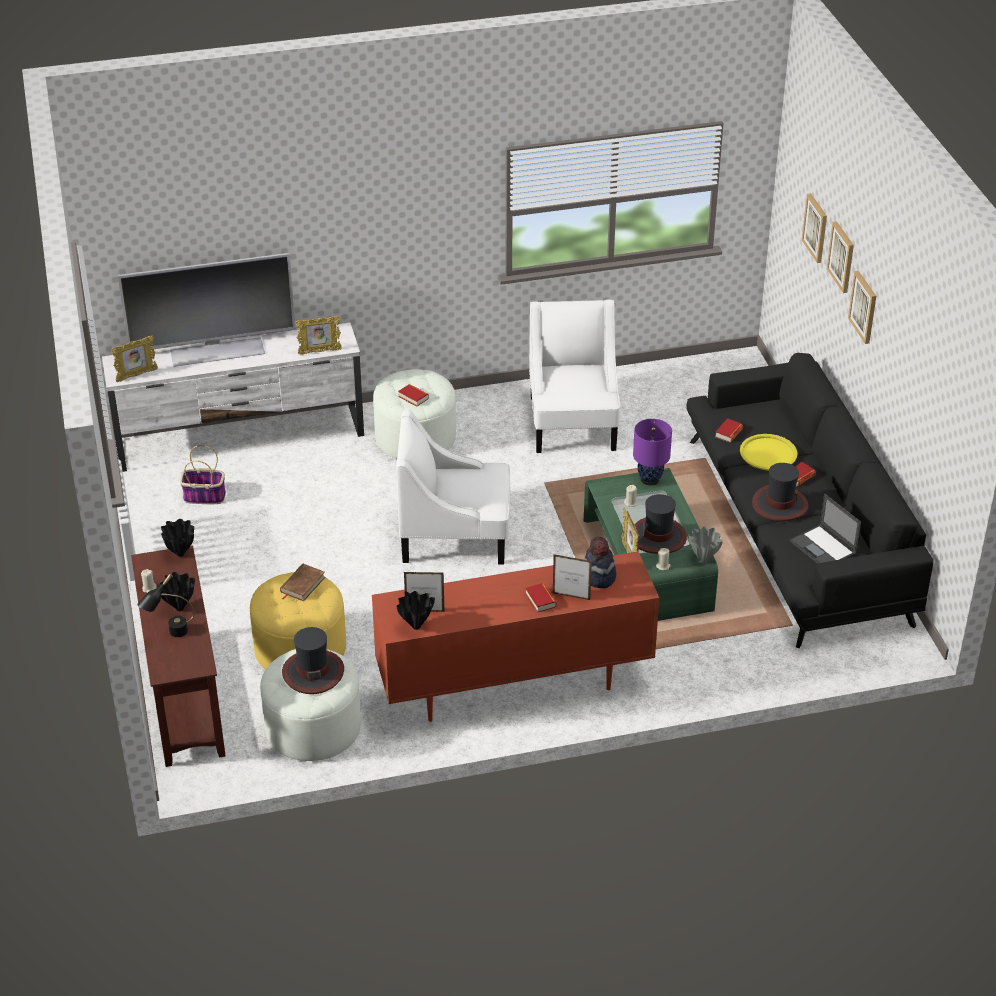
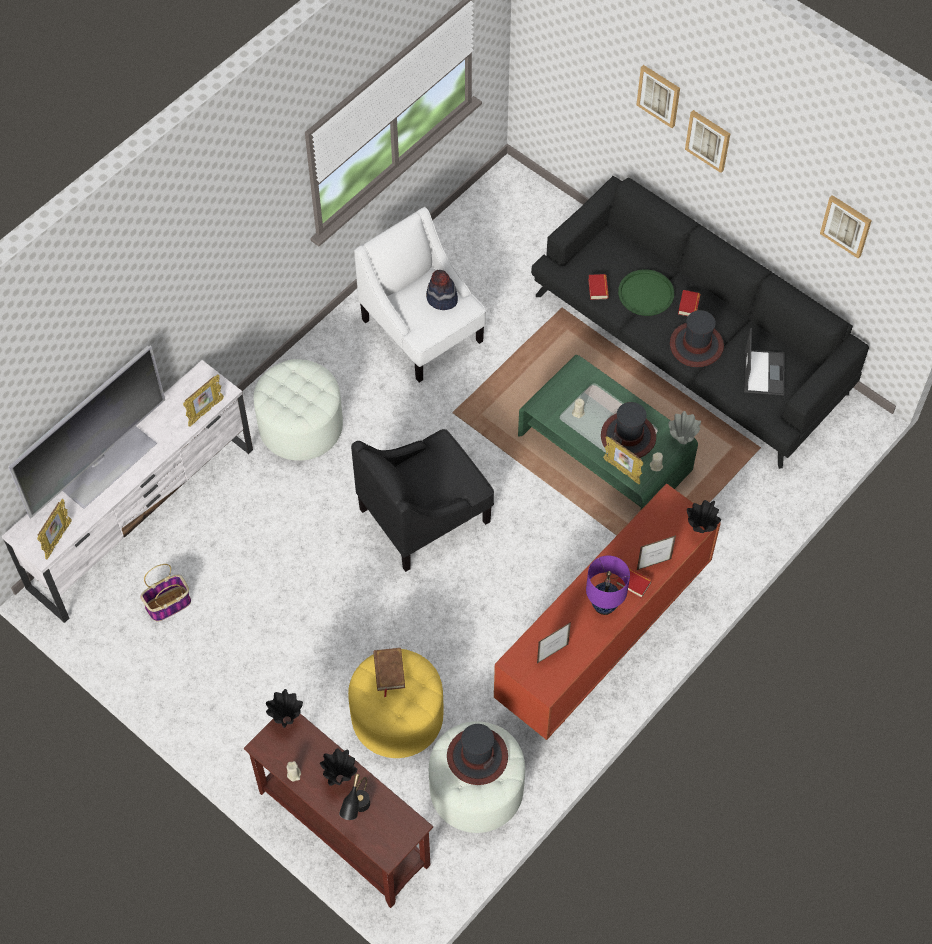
camera: 35 degrees left, 20 degrees up
white armchair [396,410,510,564] -> black armchair [351,429,494,572]
black vase [396,591,435,630] -> black vase moved to [687,500,721,533]
book [398,384,429,407] -> none
hat [584,537,616,588] -> hat moved to [426,270,458,310]
purple table lamp [633,419,672,485] -> purple table lamp moved to [586,556,630,615]
yellow tray [740,434,798,471] -> green tray [618,269,674,316]
laptop [790,494,861,563] -> laptop turned 105 degrees counterclockwise [744,328,785,395]
picture [802,193,827,263] -> picture moved to [820,195,872,259]

